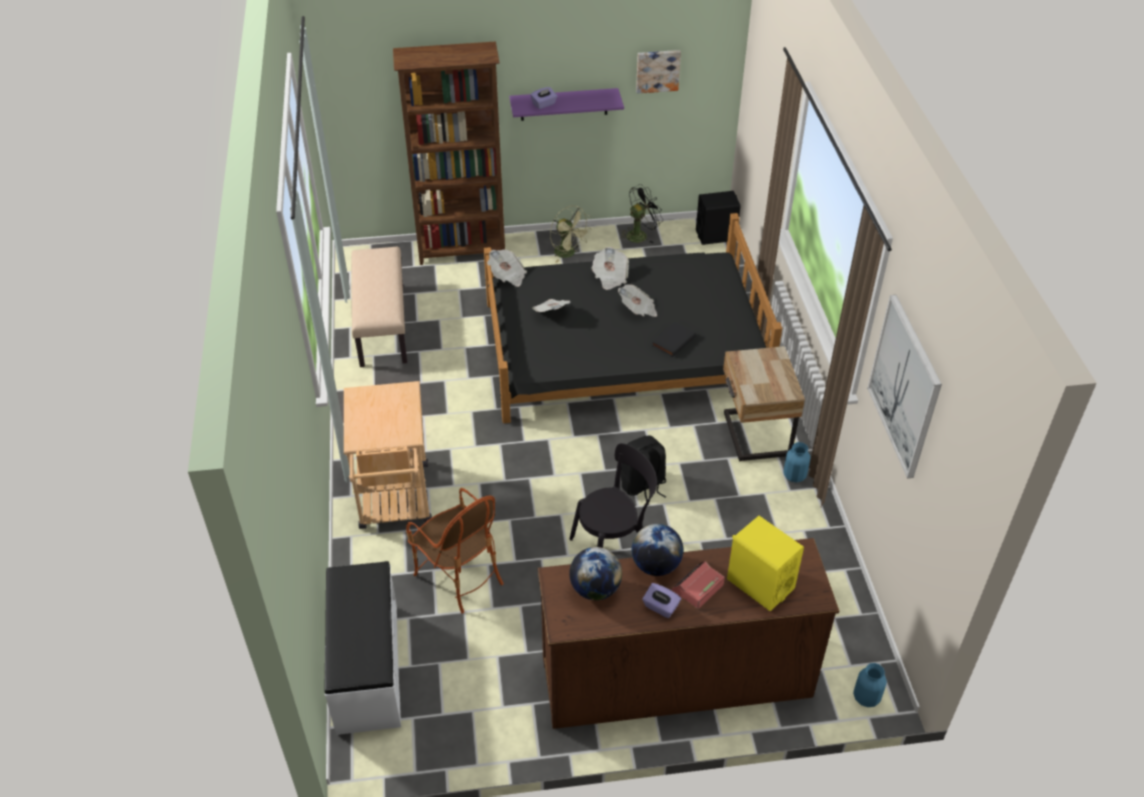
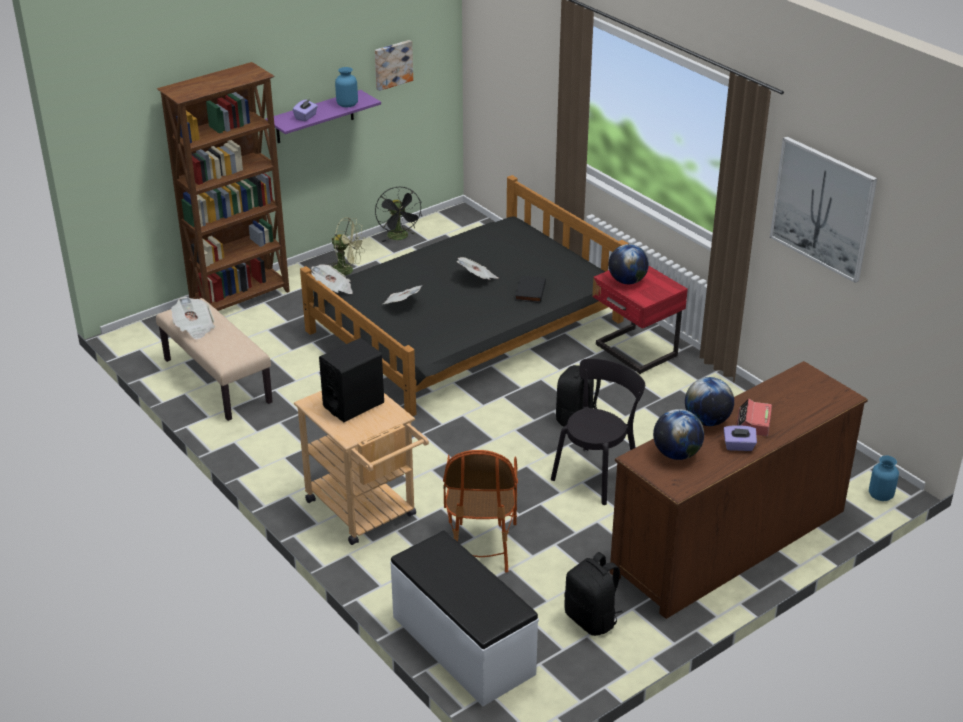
camera: 30 degrees left, 10 degrees down
armchair [406,488,503,614] -> armchair turned 75 degrees clockwise [443,450,518,573]
newspaper [592,247,629,290] -> newspaper moved to [171,297,215,340]
black fan [620,184,663,244] -> black fan turned 135 degrees clockwise [375,186,422,242]
black speaker [696,191,741,245] -> black speaker moved to [319,338,384,422]
beige nightstand [723,346,805,461] -> red nightstand [592,266,688,374]
yellow speaker [727,516,804,611] -> none
blue vase [783,442,811,483] -> blue vase moved to [335,67,358,108]
none -> black backpack [564,552,622,636]
none -> globe [608,244,649,284]

